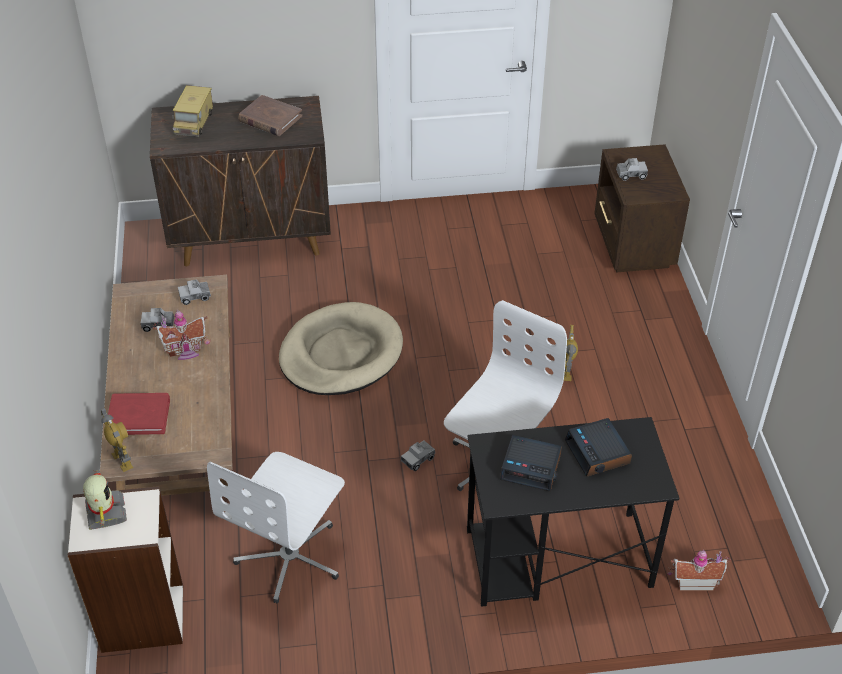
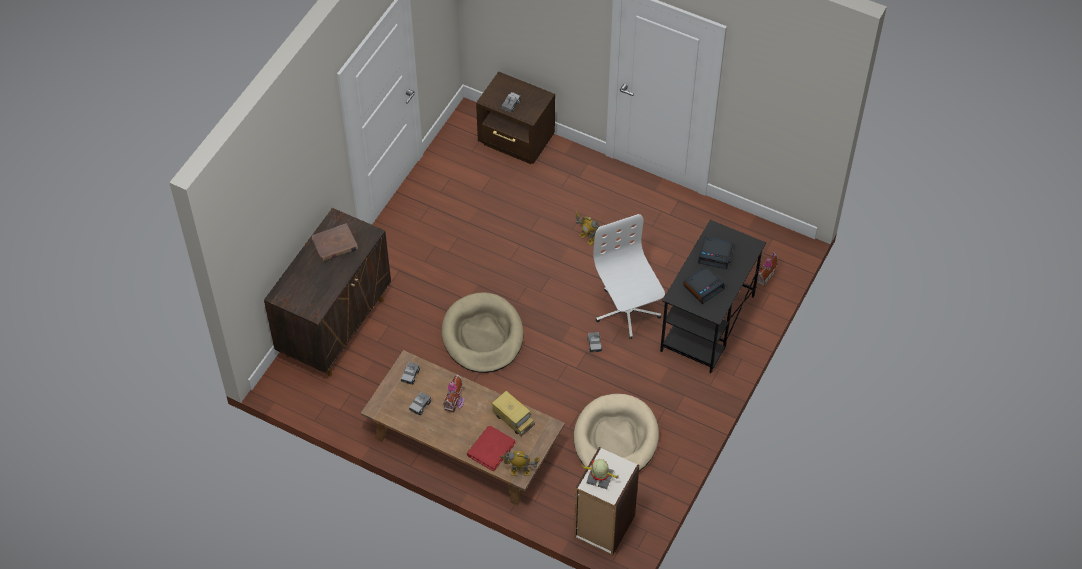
camera: 55 degrees left, 10 degrees up
toy truck [172,85,213,137] -> toy truck moved to [492,391,535,436]
white office chair [207,452,345,603] -> beige dog bed [574,394,659,471]

